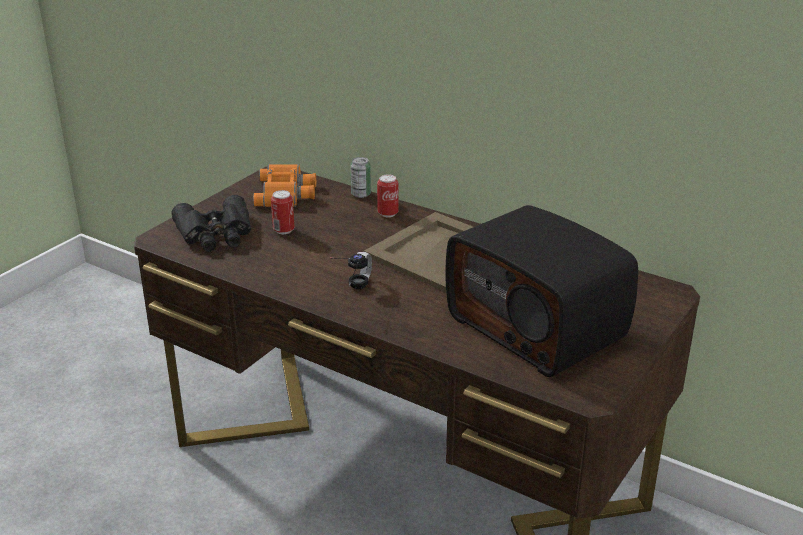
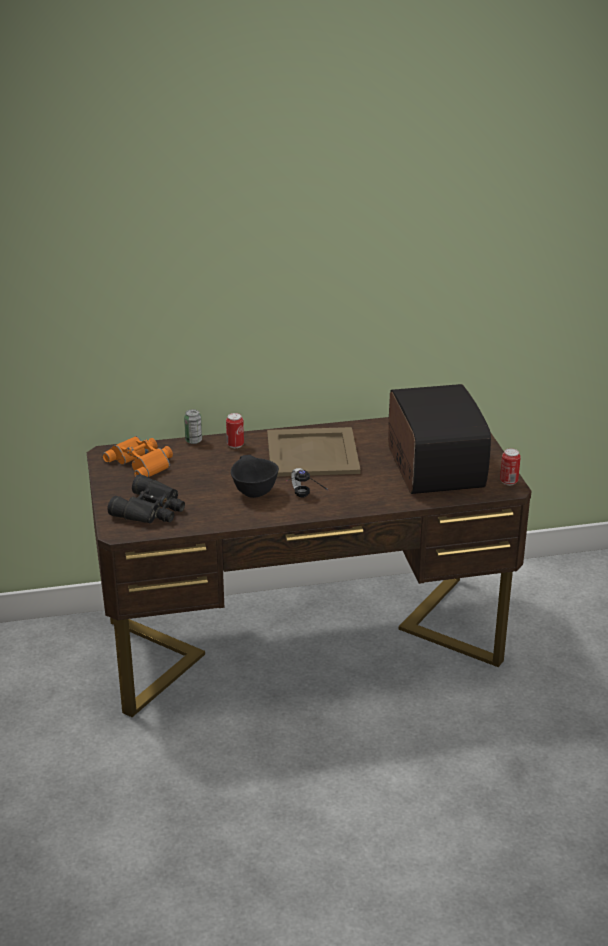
camera: 45 degrees left, 0 degrees up
can [271,190,294,234] -> can moved to [500,448,521,485]
radio [445,205,638,377] -> radio turned 105 degrees counterclockwise [388,384,491,494]
none -> black bowl [231,455,279,498]

